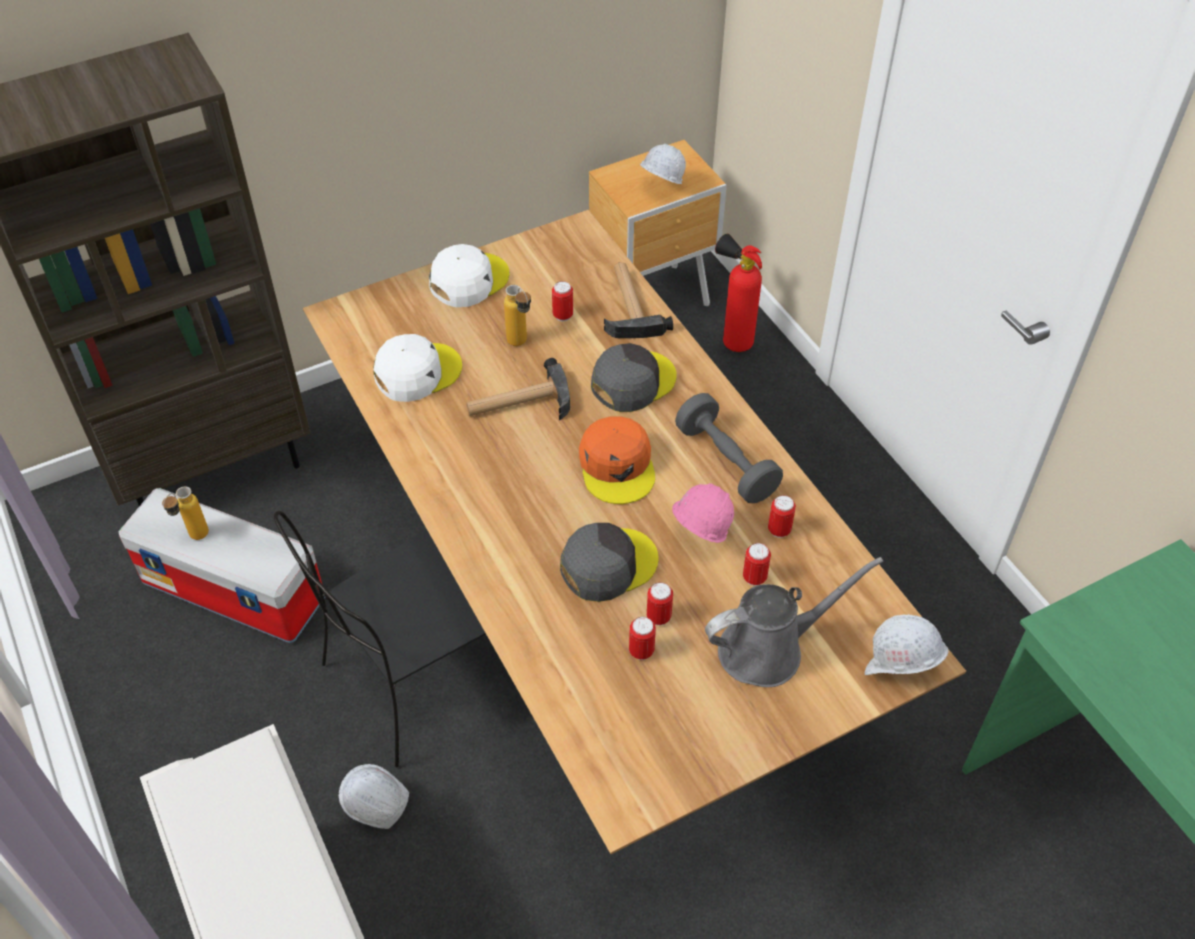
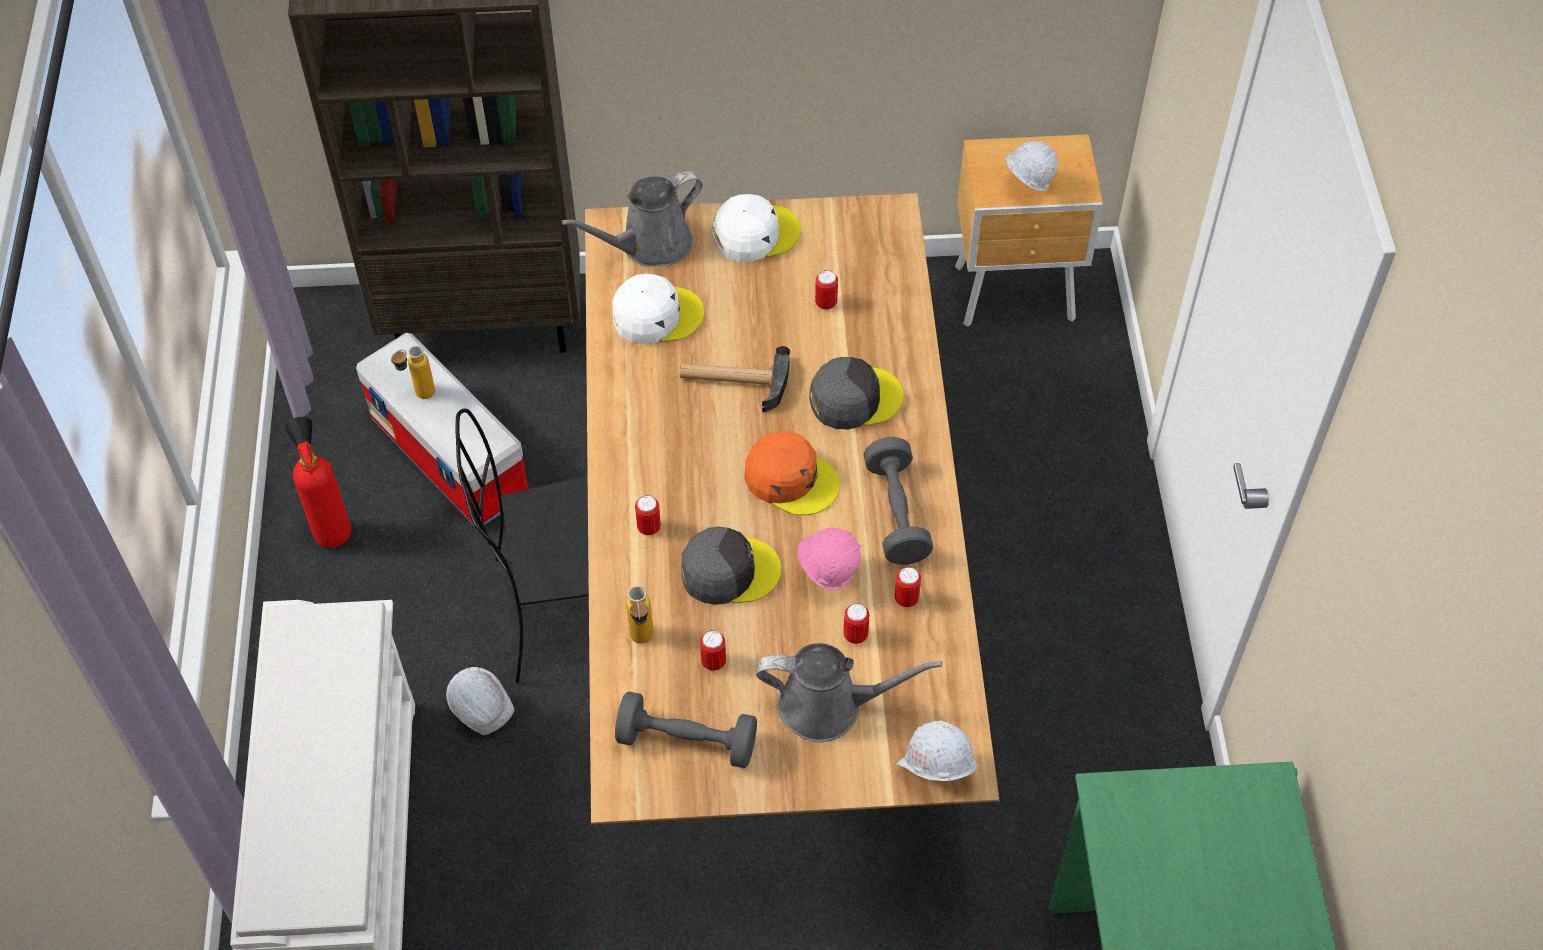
camera: 25 degrees right, 5 degrees up
bottle [504,285,531,346] -> bottle moved to [626,586,653,644]
orange cap [579,416,655,504] -> orange cap turned 75 degrees counterclockwise [745,431,840,515]
hammer [604,262,673,338] -> none
can [647,582,673,625] -> can moved to [635,495,661,536]
fire extinguisher [715,234,762,352] -> fire extinguisher moved to [285,417,351,548]
none -> grey watering can [561,171,703,267]
none -> grey dumbbell [615,692,757,768]

